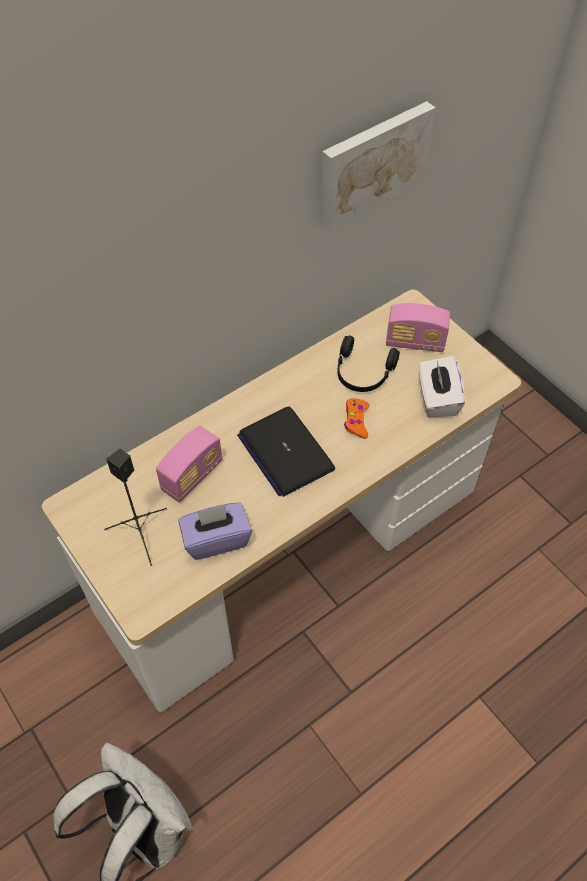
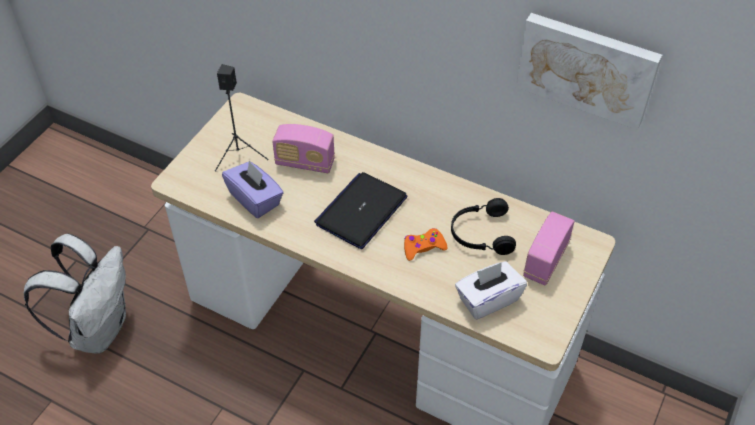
camera: 65 degrees right, 5 degrees down
radio [386,303,450,352] -> radio turned 45 degrees clockwise [523,212,575,285]

